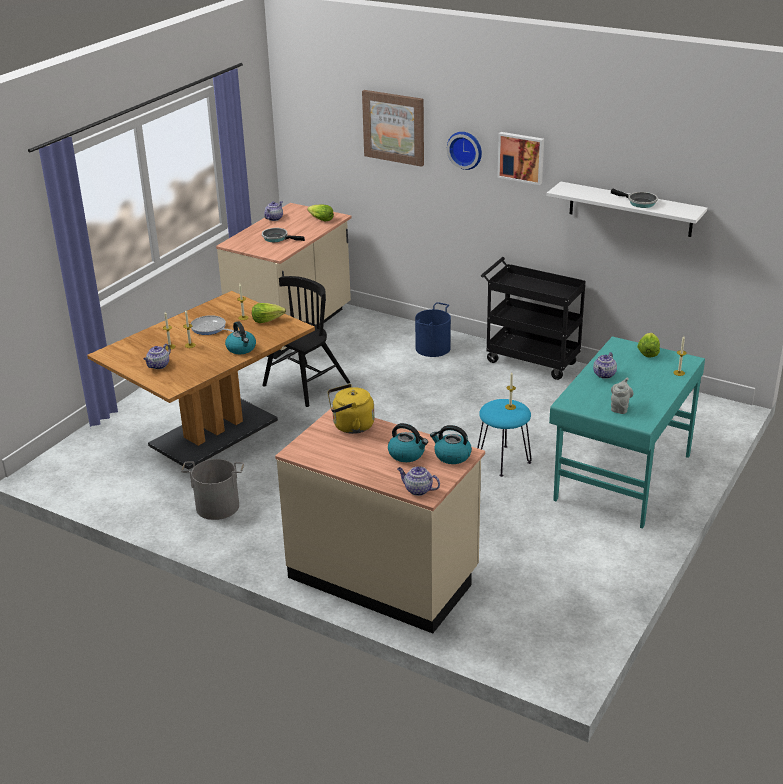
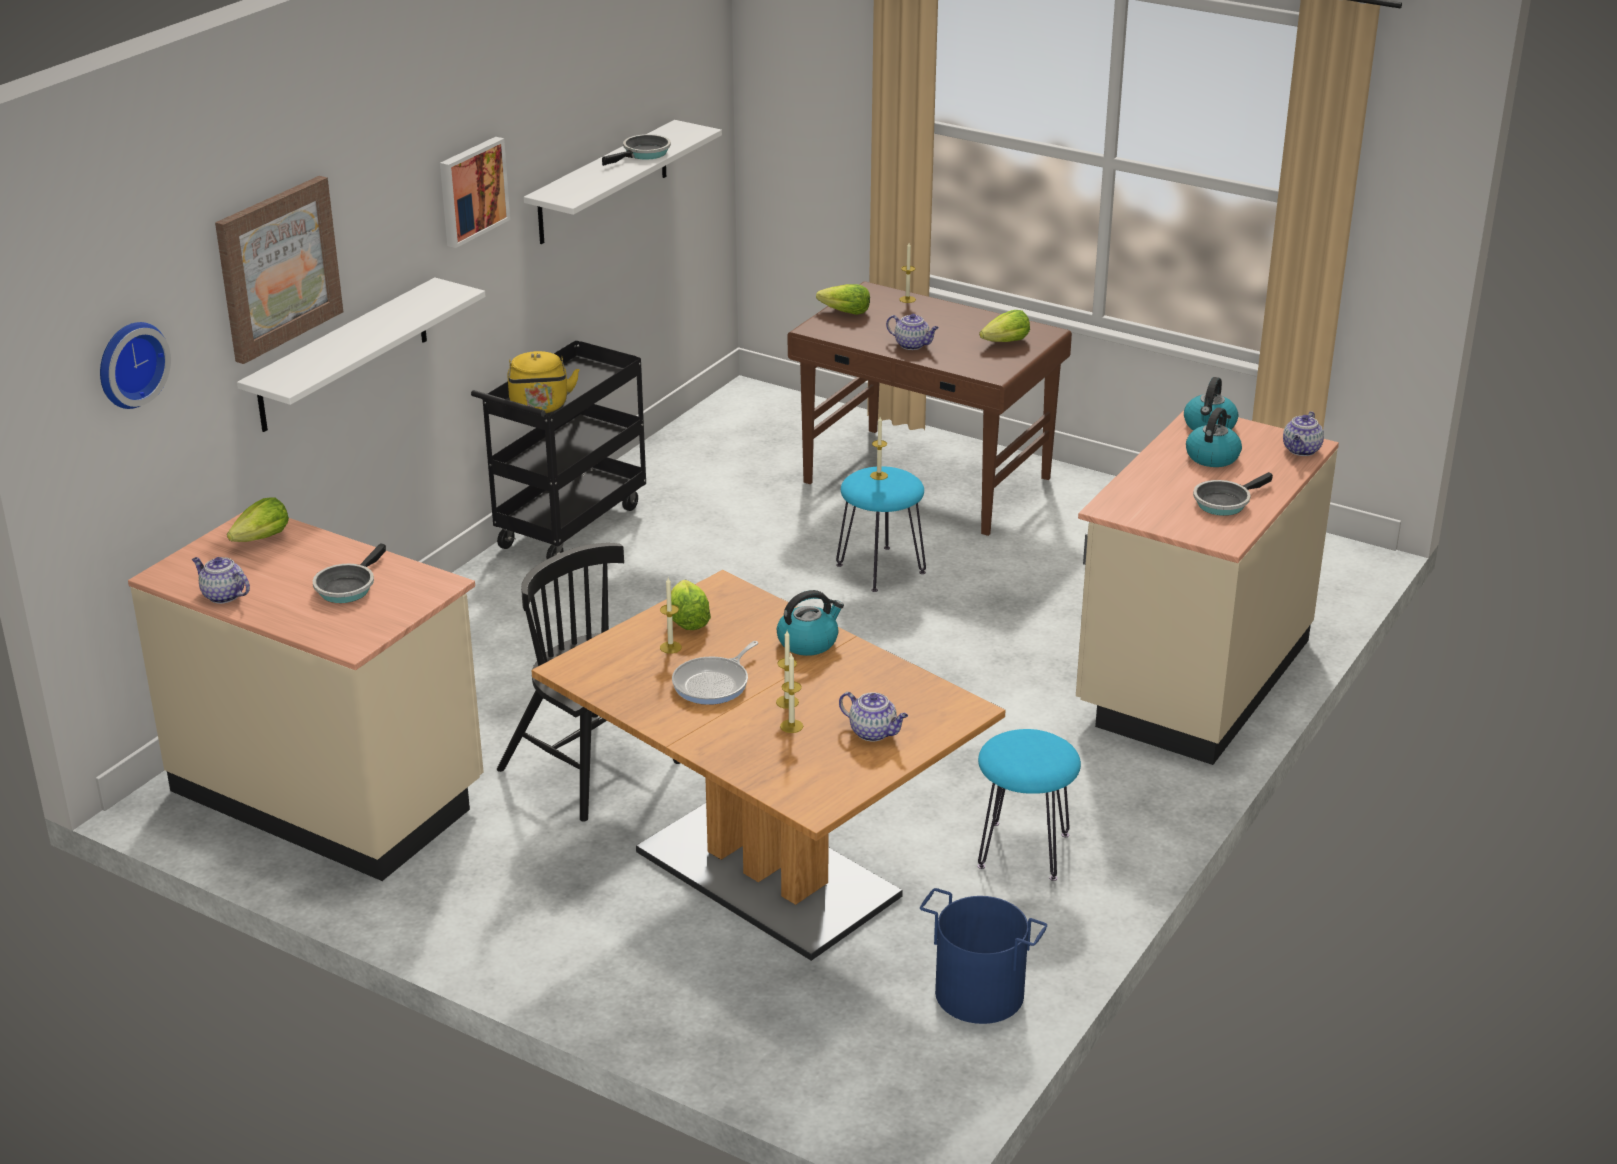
camera: 90 degrees left, 0 degrees up
grey bucket [181,459,244,520] -> turquoise stool [978,729,1081,881]
yellow kettle [328,384,375,434] -> yellow kettle moved to [508,351,579,413]
blue bucket [415,302,451,357] -> blue bucket moved to [920,888,1047,1024]
wall clock [447,132,482,170] -> wall clock moved to [100,322,171,409]
turquoise desk [549,336,705,529] -> brown desk [788,281,1072,536]
grey teapot [611,378,633,414] -> lettuce [979,310,1030,342]
none -> white shelf [237,277,486,432]
none -> frying pan [1193,472,1273,516]

